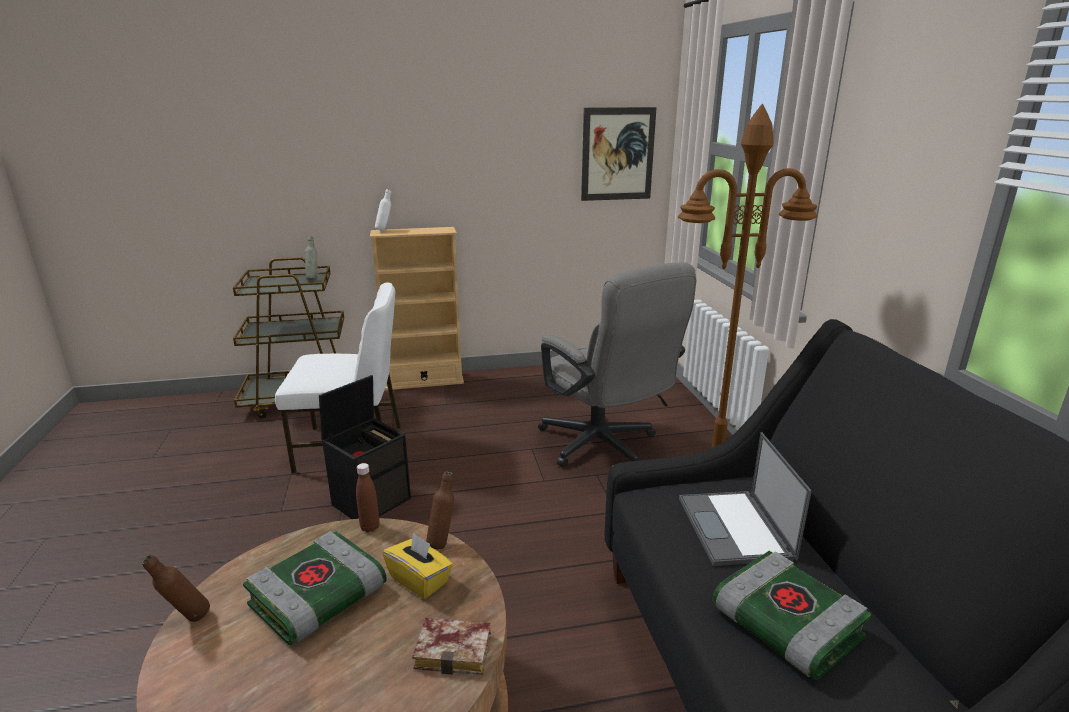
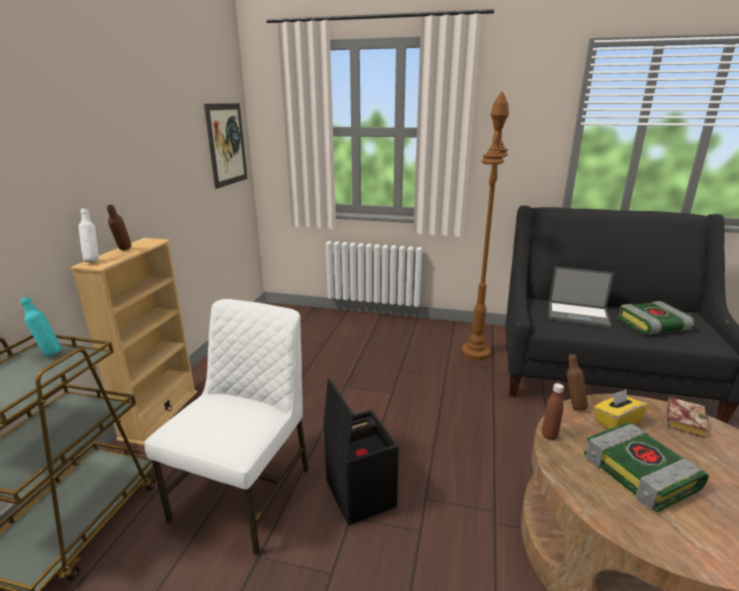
camera: 65 degrees left, 0 degrees up
brown bottle [142,555,210,622] -> brown bottle moved to [107,204,131,250]
grey bottle [305,237,317,280] -> turquoise bottle [20,297,62,357]
grey office chair [538,262,696,467] -> none

